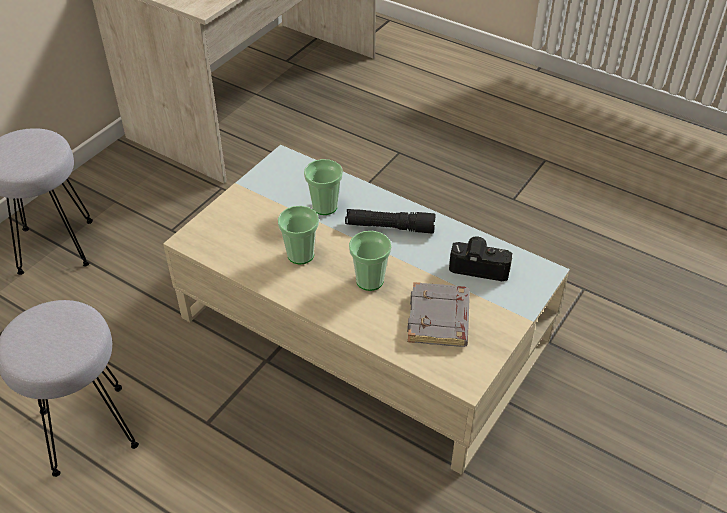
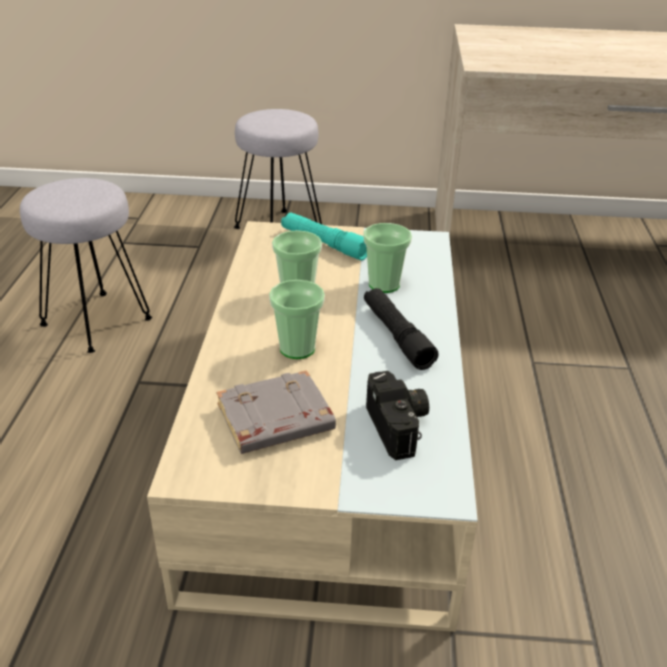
camera: 60 degrees right, 10 degrees down
none -> turquoise flashlight [281,213,367,260]

